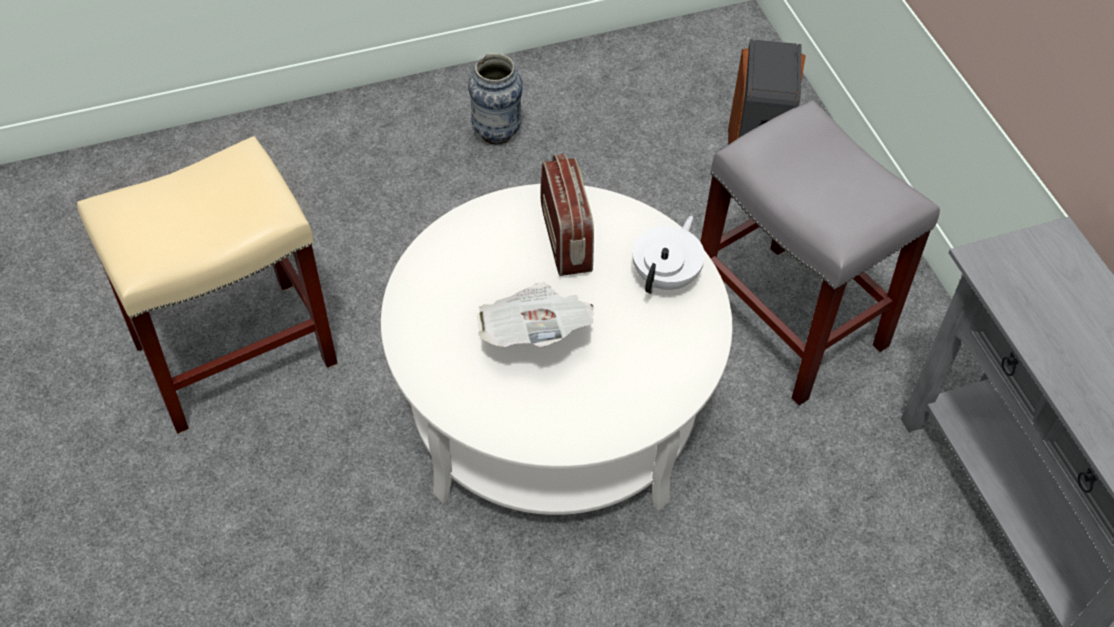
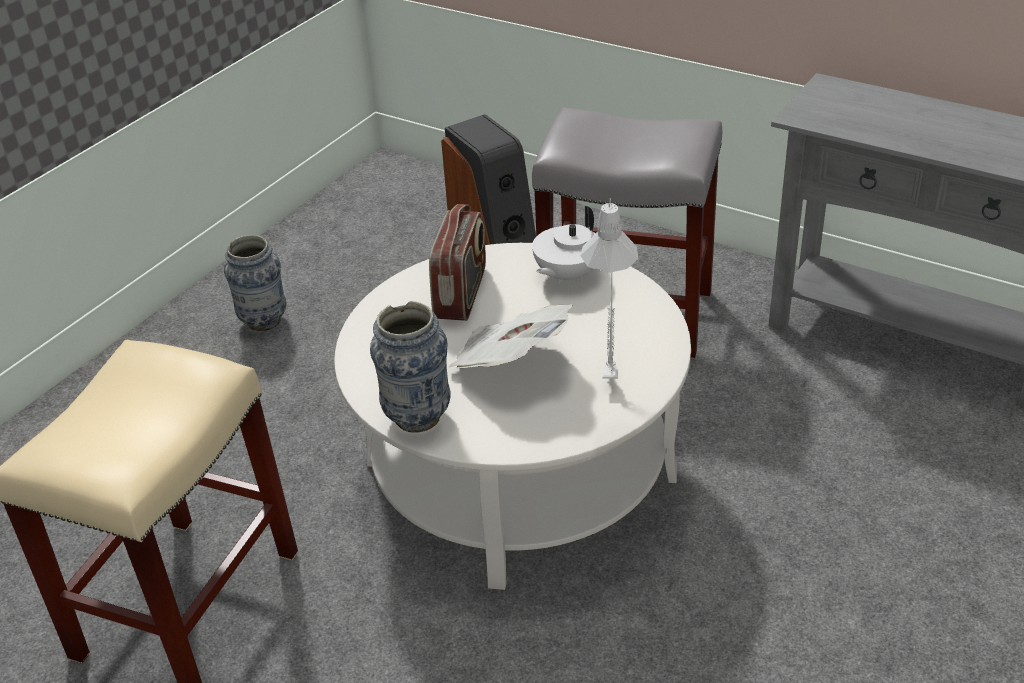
camera: 35 degrees left, 15 degrees down
radio [540,154,594,276] -> radio turned 60 degrees clockwise [429,204,486,321]
white teapot [632,216,705,294] -> white teapot turned 135 degrees counterclockwise [532,206,595,284]
none -> vase [370,301,451,433]
none -> grey table lamp [580,198,638,379]

